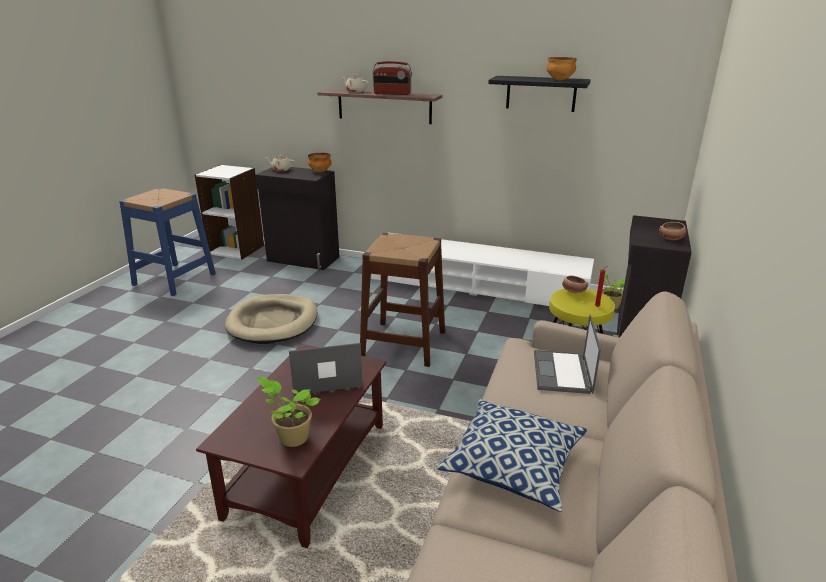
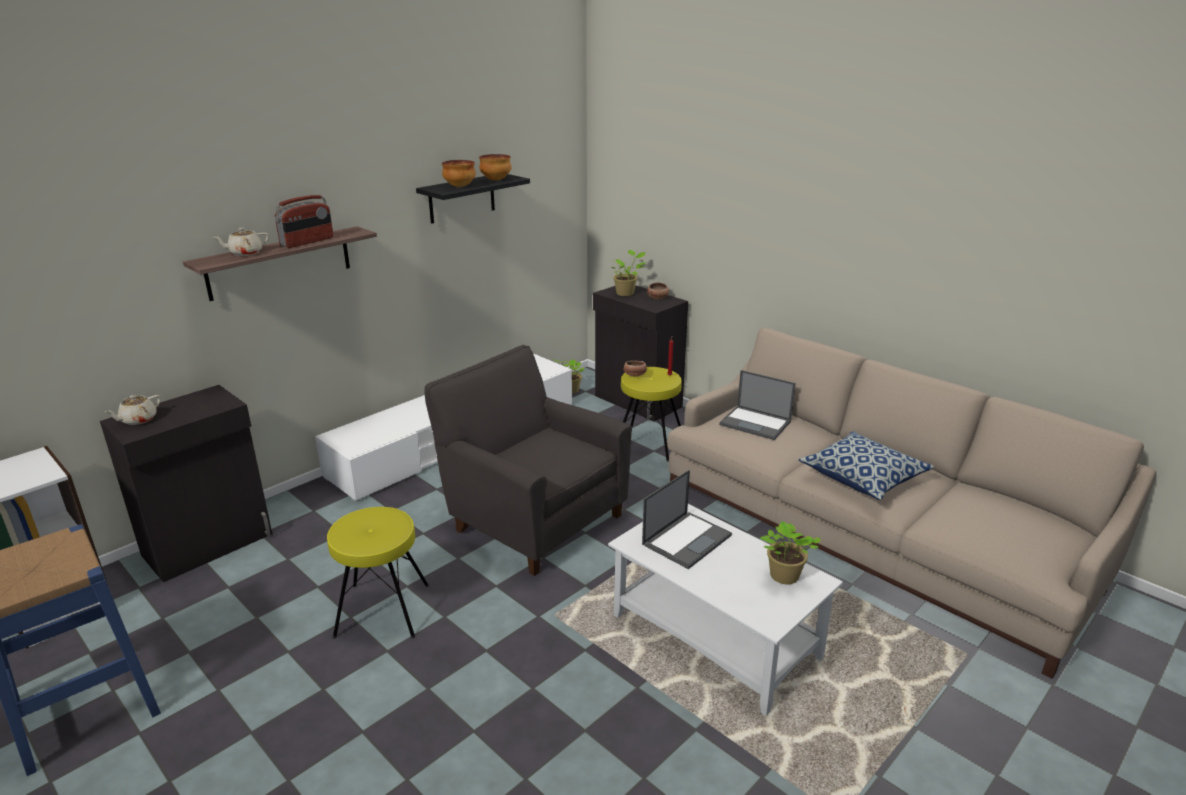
camera: 65 degrees left, 0 degrees up
brown coffee table [196,344,387,548] -> white coffee table [608,504,843,716]
beige dog bed [225,294,317,344] -> yellow stool [327,507,429,639]
laptop [289,343,363,395] -> laptop turned 150 degrees counterclockwise [642,470,732,569]
bowl [308,153,332,172] -> bowl moved to [442,160,476,187]
brown stool [360,233,445,367] -> grey armchair [424,345,632,576]
none -> potted plant [611,250,646,296]

